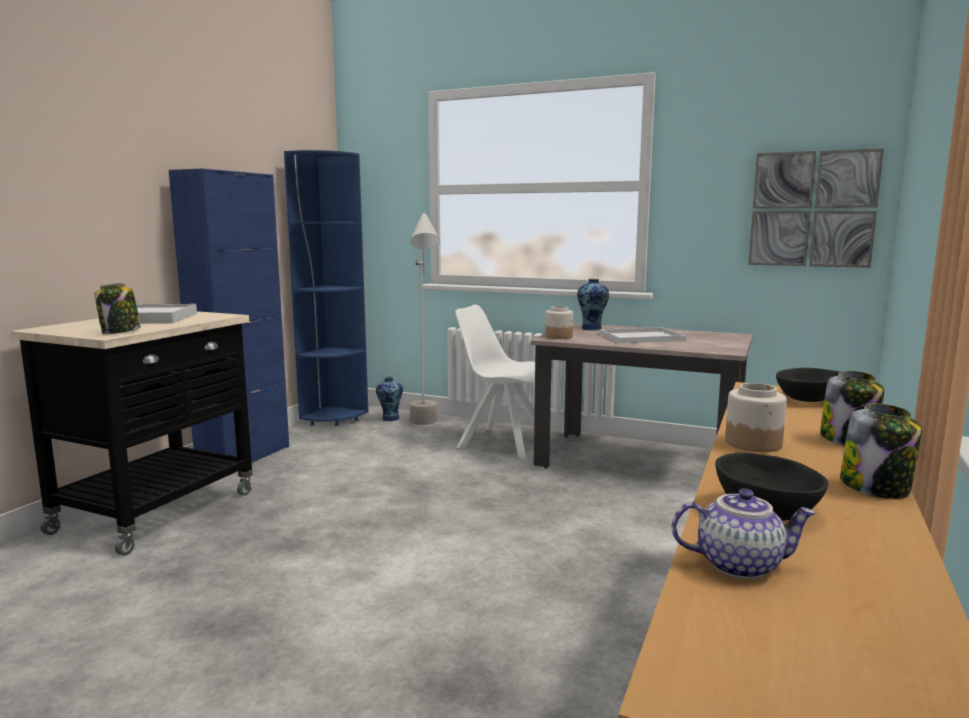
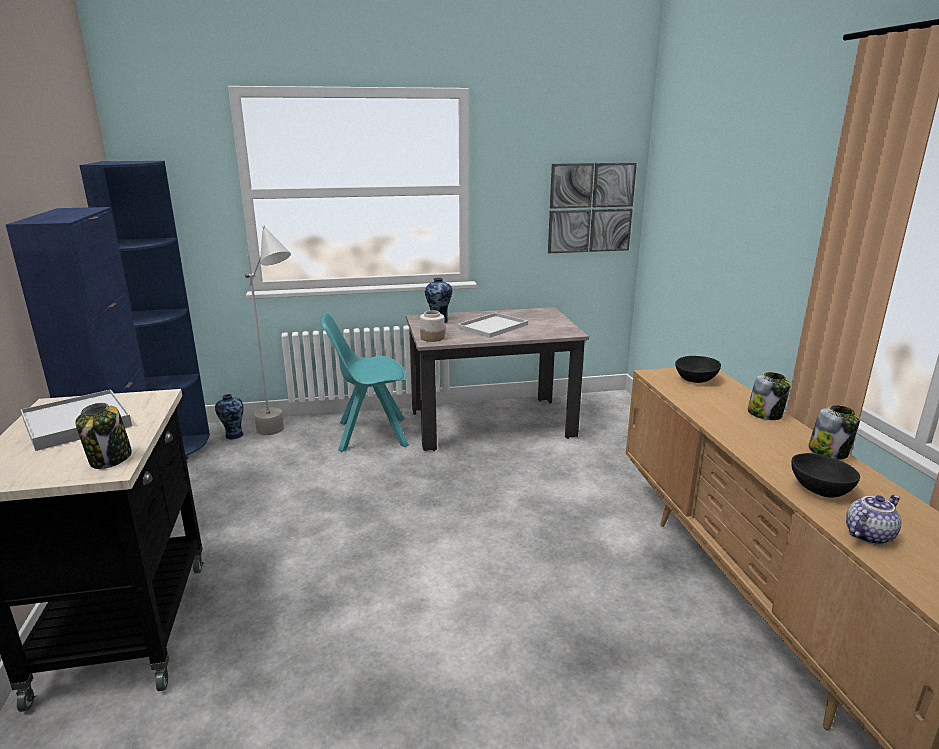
camera: 35 degrees left, 10 degrees up
white chair [455,305,535,459] -> turquoise chair [321,313,409,452]
jar [725,383,787,452] -> none

